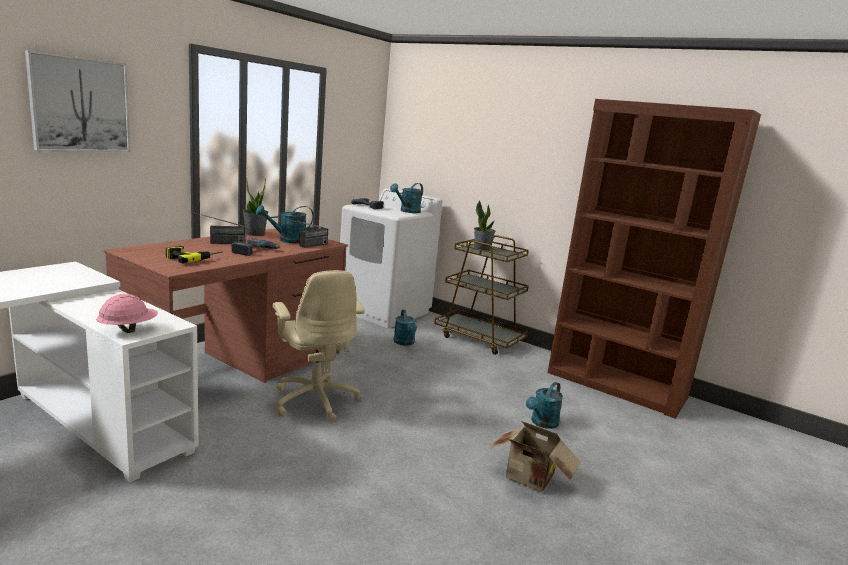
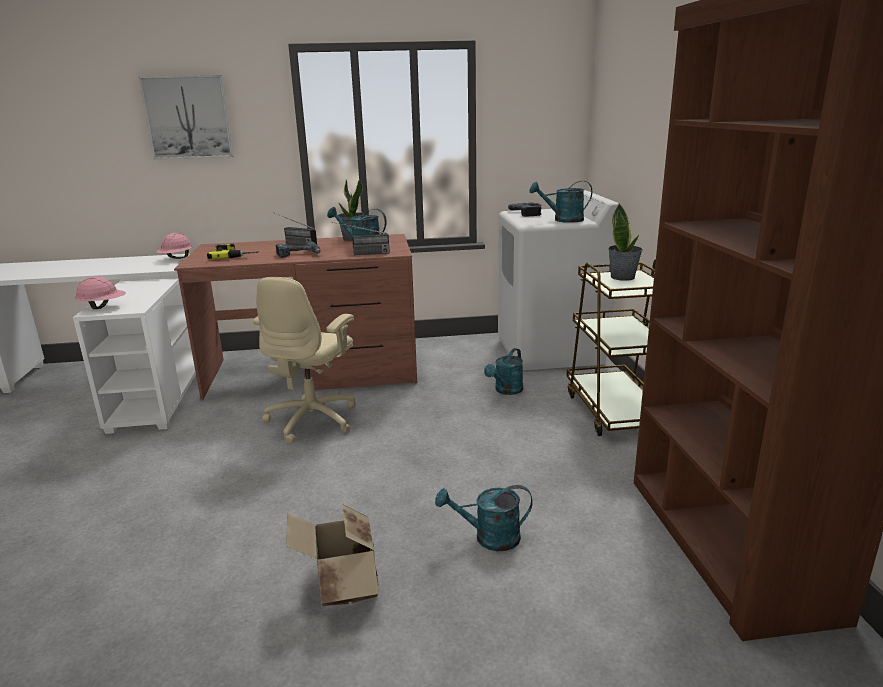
camera: 50 degrees right, 5 degrees up
none -> pink hard hat [156,233,193,259]

